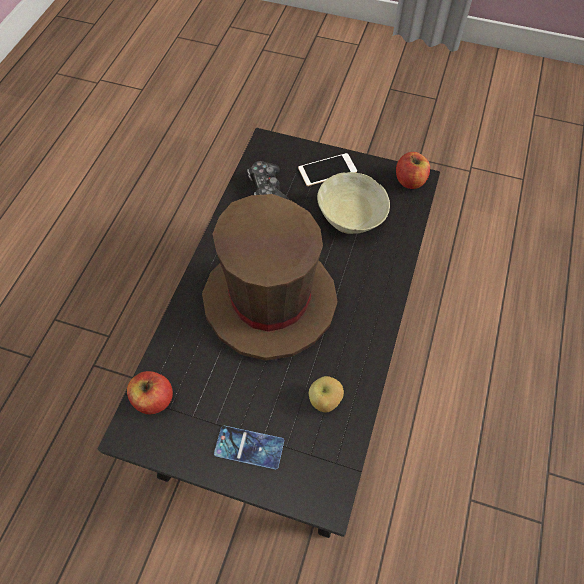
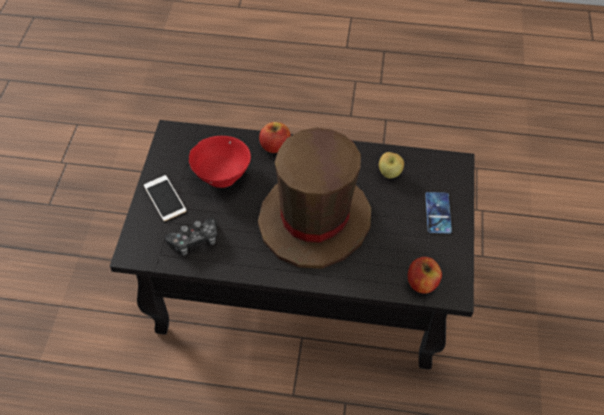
camera: 100 degrees left, 5 degrees down
beige bowl [317,172,390,234] -> red bowl [189,136,251,188]
apple [396,152,430,189] -> apple moved to [259,122,291,153]

